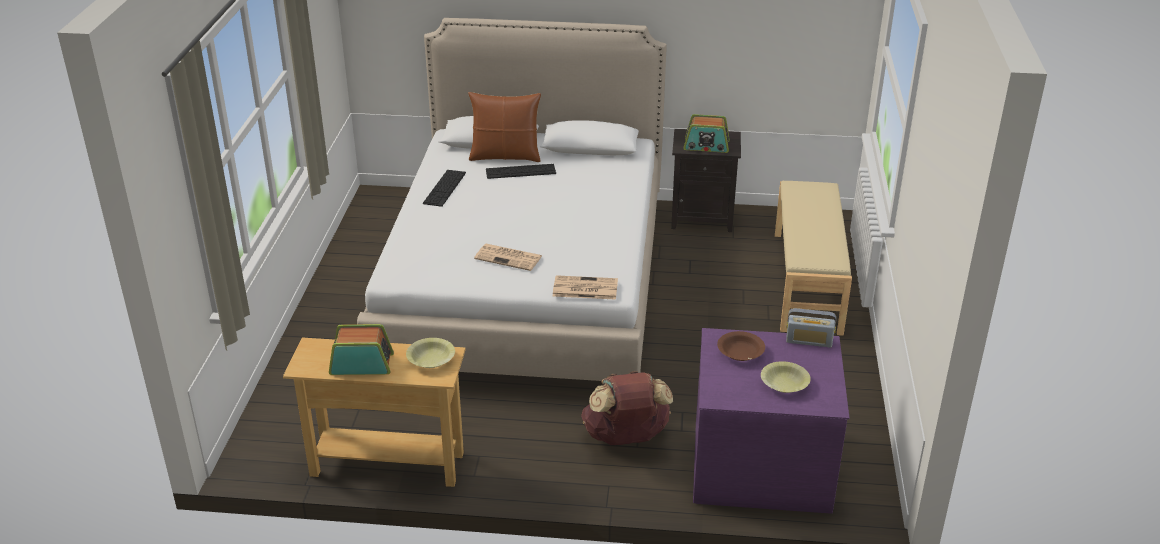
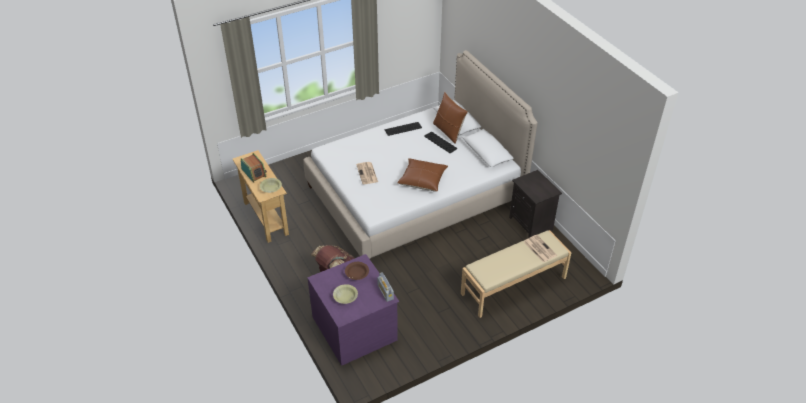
camera: 55 degrees right, 10 degrees up
newspaper [553,275,618,300] -> newspaper moved to [524,235,557,262]
radio [683,114,730,153] -> none
none -> brown pillow [397,158,448,192]

